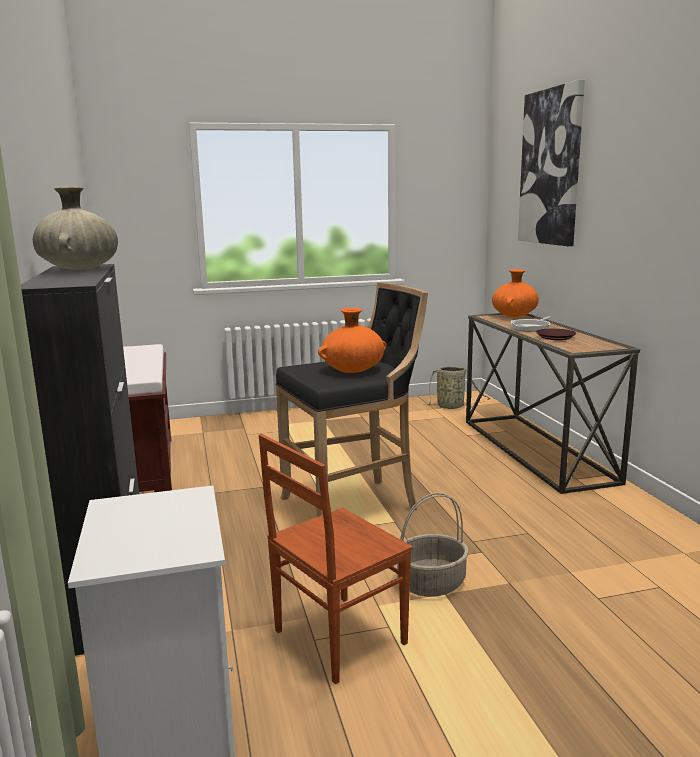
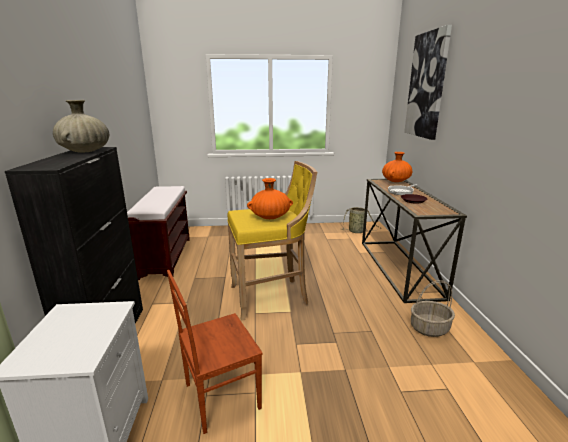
camera: 10 degrees right, 5 degrees up
black stool [276,283,428,517] -> yellow stool [227,161,317,321]
basket [397,493,469,597] -> basket moved to [411,280,455,337]

